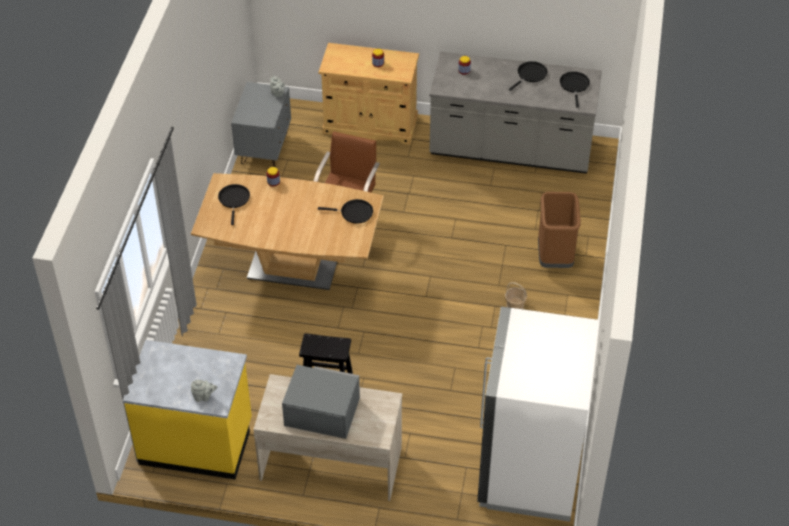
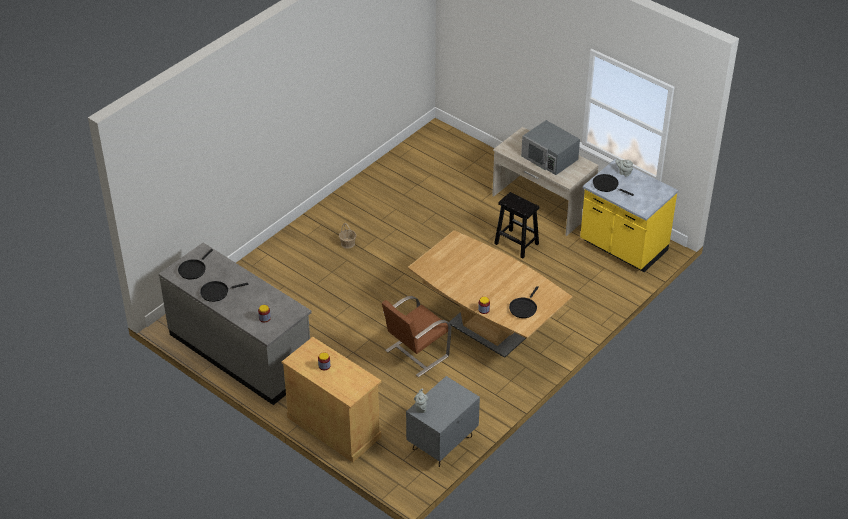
camera: 150 degrees left, 5 degrees down
black frying pan [318,199,373,224] -> black frying pan moved to [593,174,634,196]
white fridge [477,307,599,522] -> none
brown trash can [538,192,581,268] -> none

